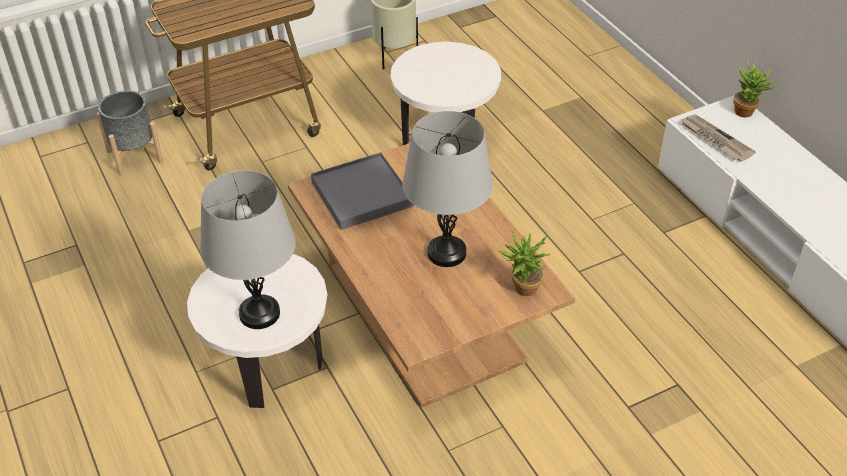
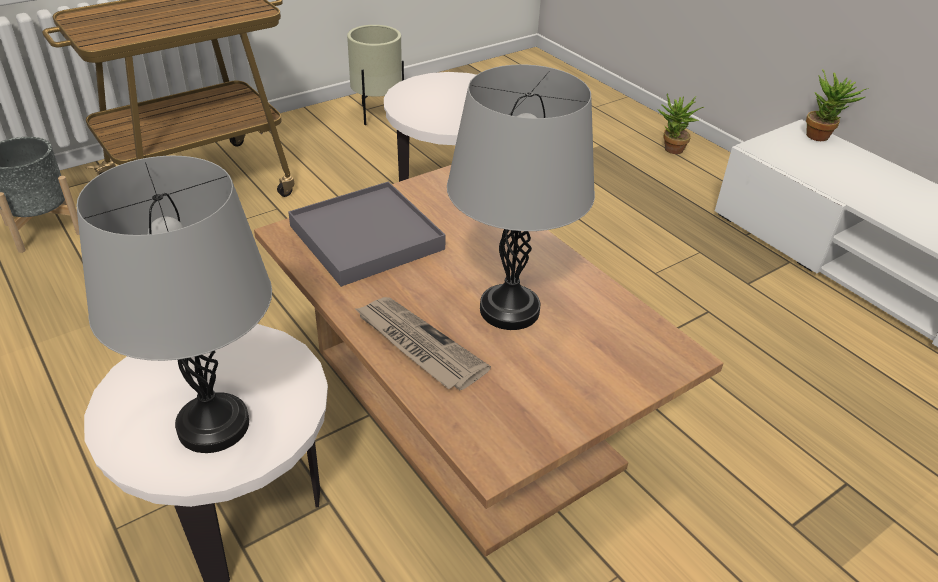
camera: 10 degrees left, 5 degrees down
potted plant [498,231,551,296] -> potted plant moved to [657,94,704,154]
newspaper [680,114,755,162] -> newspaper moved to [354,297,491,390]

